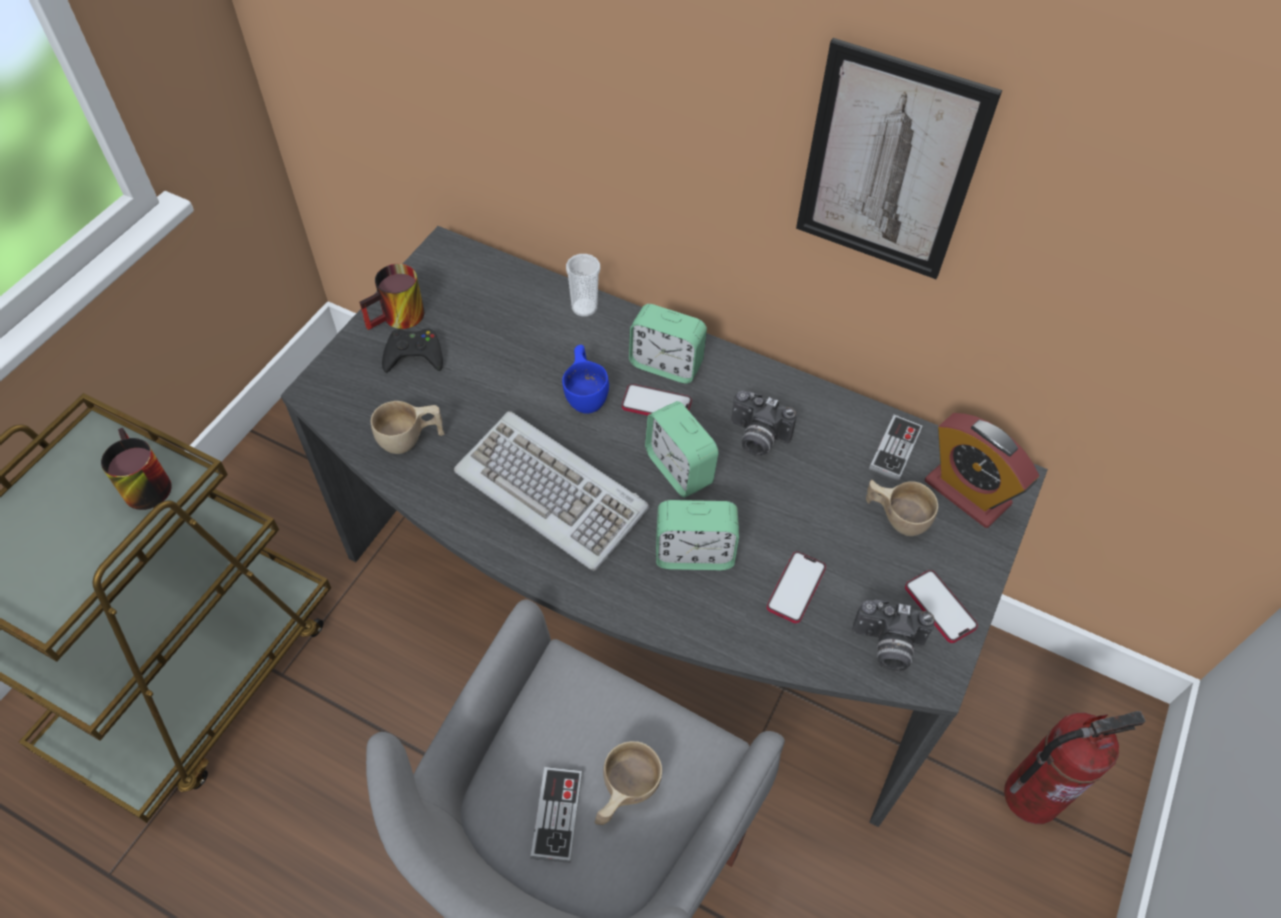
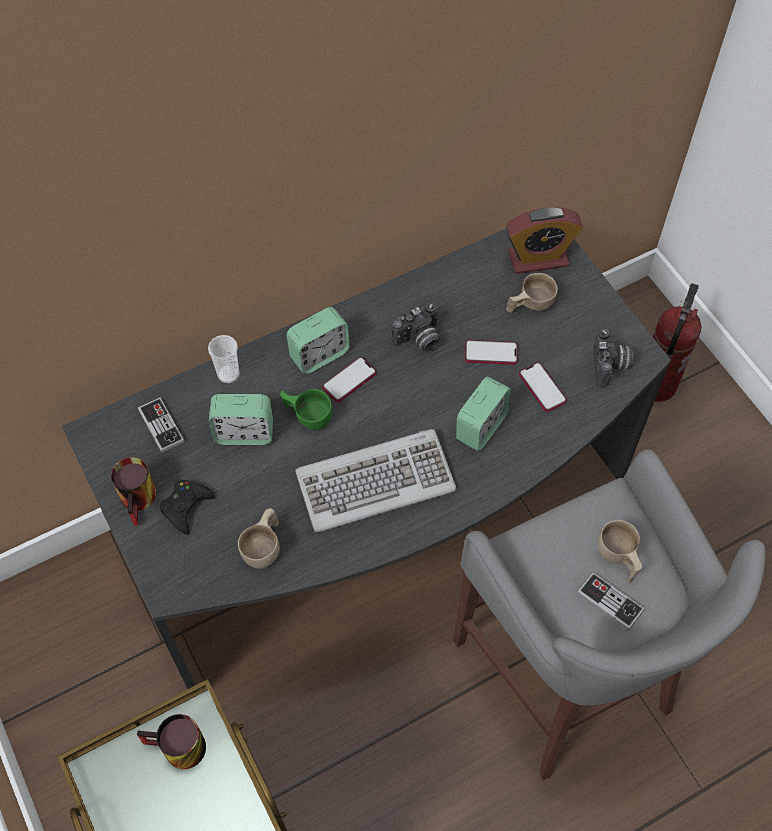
camera: 55 degrees left, 5 degrees up
blue cup [562,345,609,414] -> green cup [280,389,333,430]
alarm clock [645,401,719,498] -> alarm clock moved to [209,394,273,445]
picture [796,38,1002,279] -> none
camera [853,600,935,672] -> camera turned 45 degrees counterclockwise [593,329,634,388]
game controller [869,415,923,481] -> game controller moved to [138,397,185,453]
phone [905,570,978,643] -> phone moved to [465,340,518,365]

